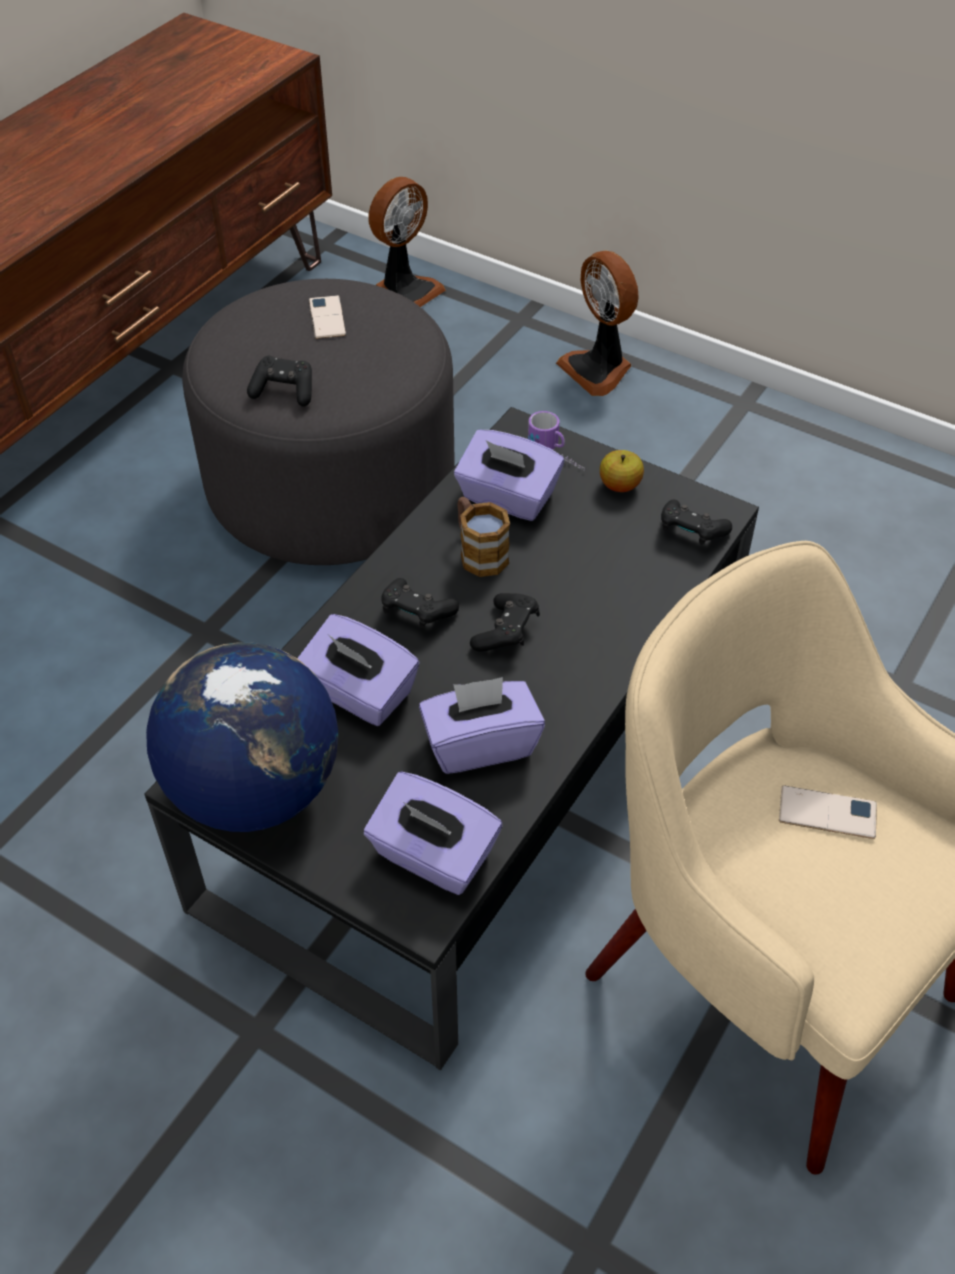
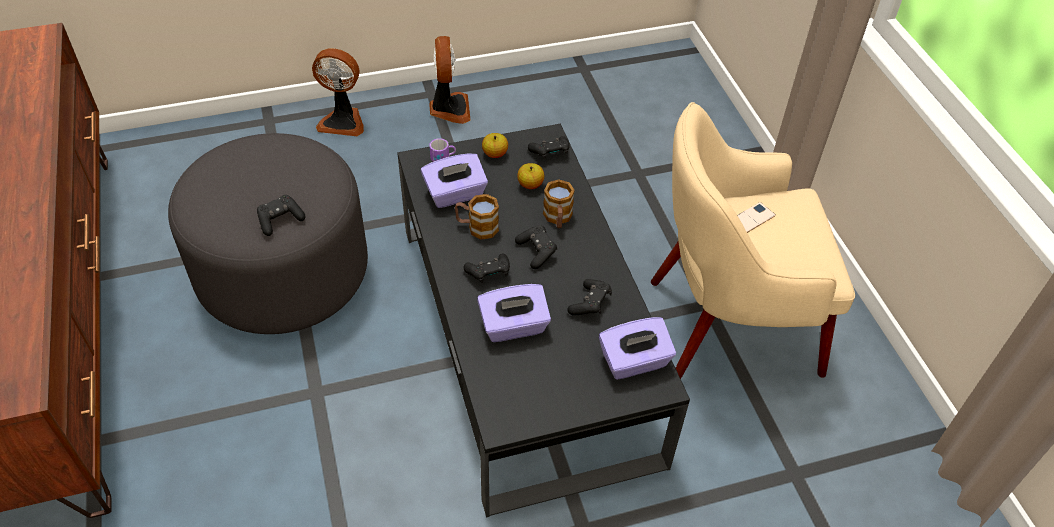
camera: 50 degrees left, 0 degrees up
globe [146,642,338,832] -> none
phone [309,295,346,339] -> none
fan [368,177,446,307] -> fan moved to [429,36,470,124]
purple tissue box [419,677,545,774] -> black game controller [567,279,612,316]
none -> apple [517,163,545,189]
none -> mug [543,179,575,228]

